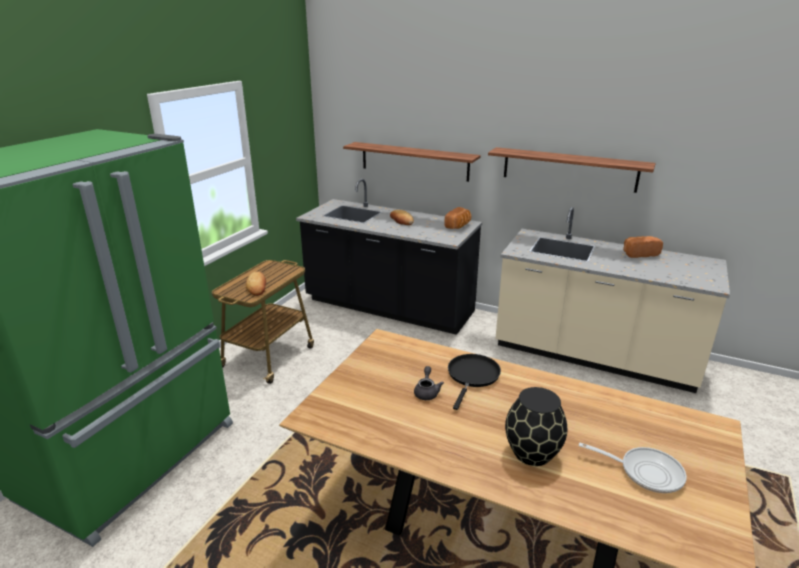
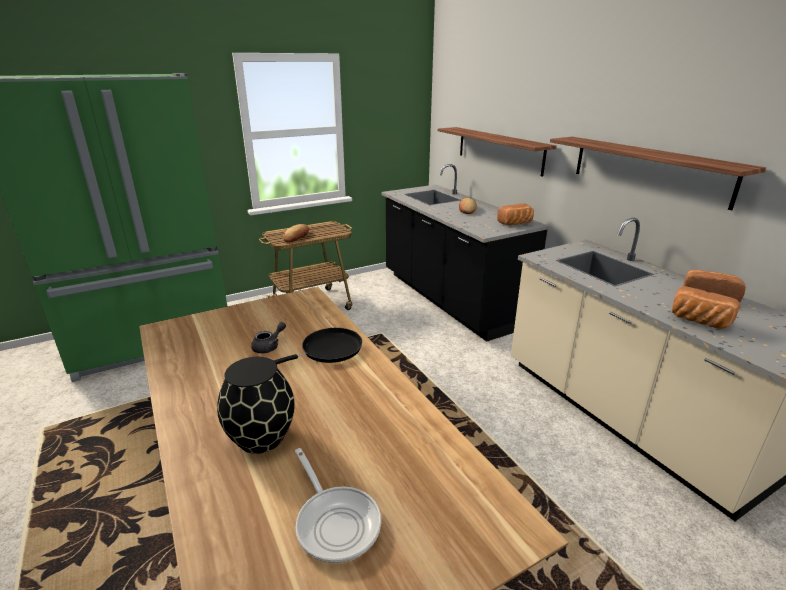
camera: 35 degrees right, 0 degrees up
none -> bread [672,286,740,329]

